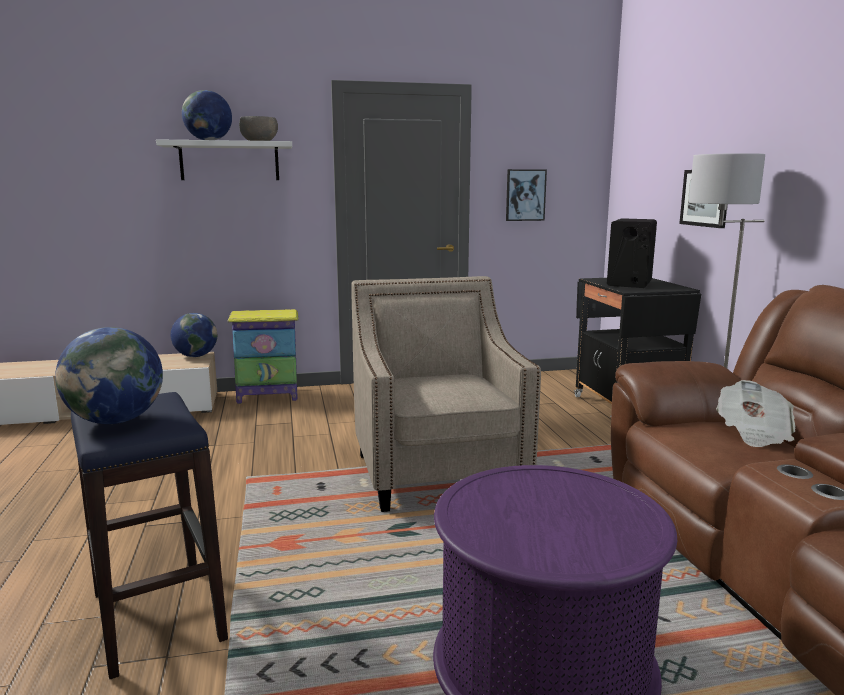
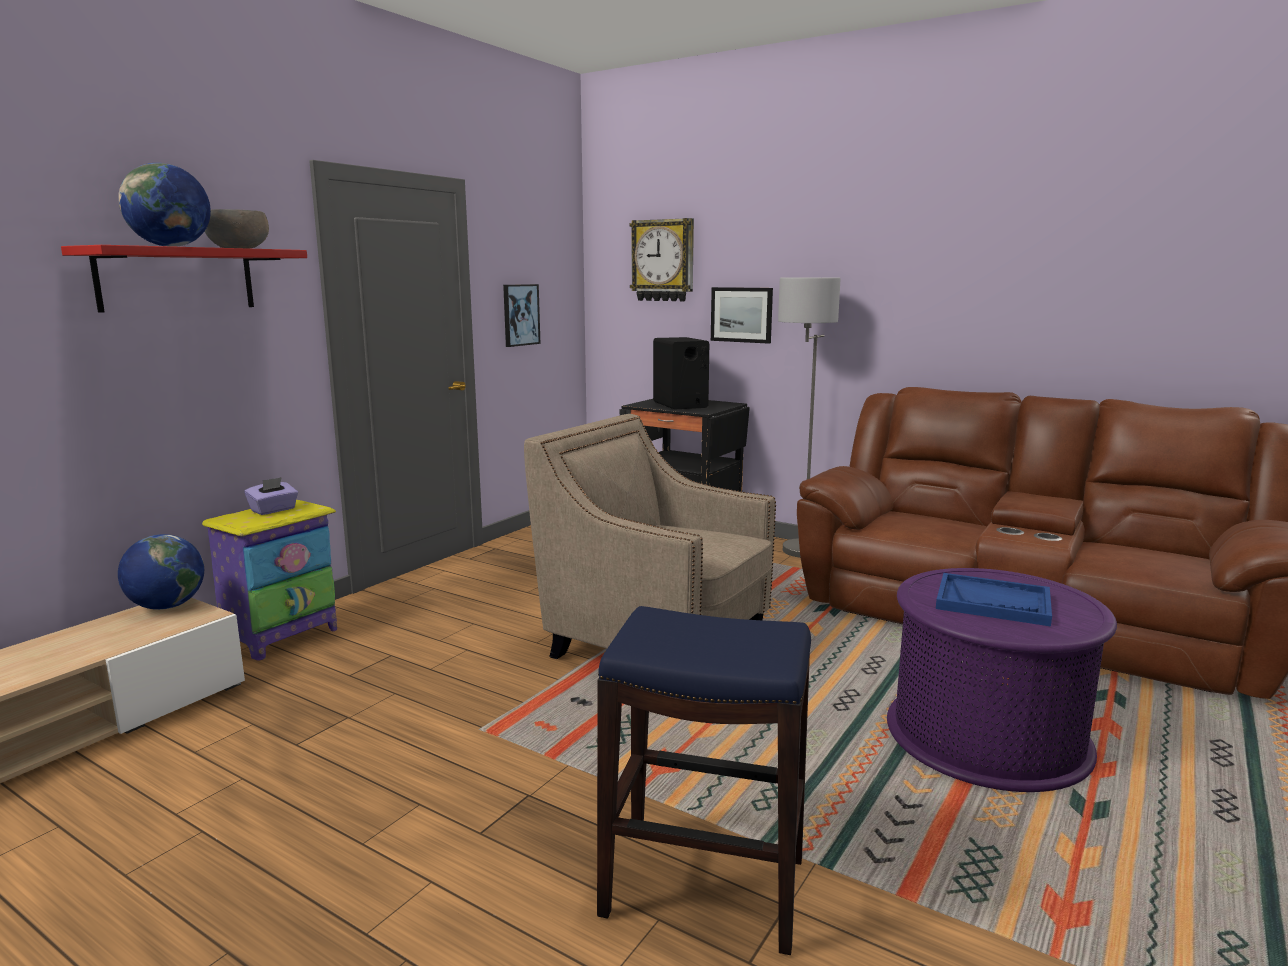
camera: 45 degrees left, 0 degrees up
globe [55,327,163,424] -> none
white shelf [156,139,292,180] -> red shelf [61,245,307,313]
newspaper [716,380,795,447] -> none
none -> purple tissue box [244,477,298,515]
none -> wall clock [630,218,694,301]
none -> blue tray [936,573,1052,626]

